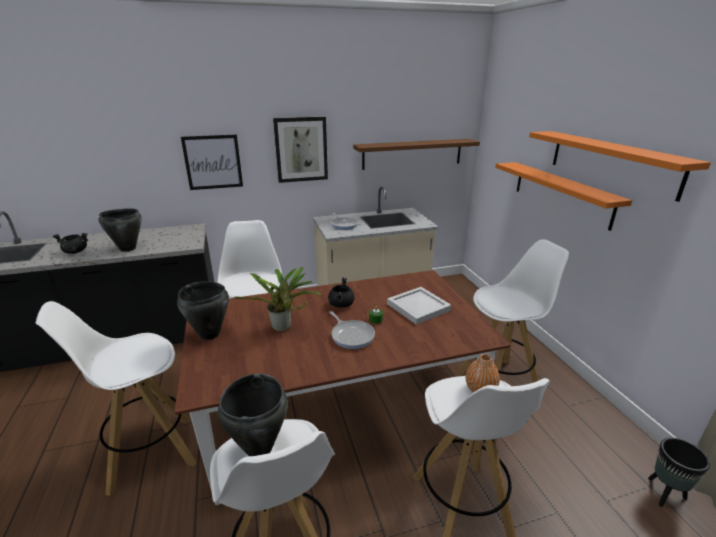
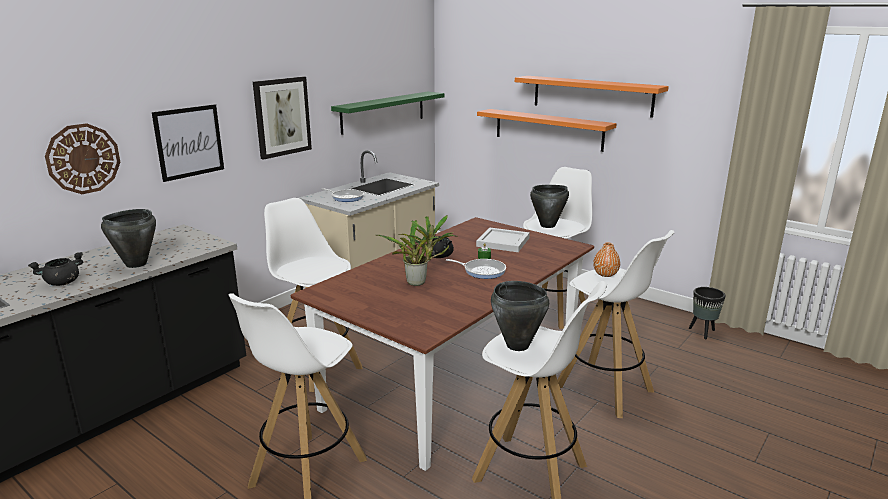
camera: 35 degrees left, 5 degrees down
black cooking pot [177,281,229,340] -> black cooking pot moved to [530,185,569,228]
brown shelf [353,139,480,170] -> green shelf [331,92,444,135]
none -> wall clock [45,123,120,194]

